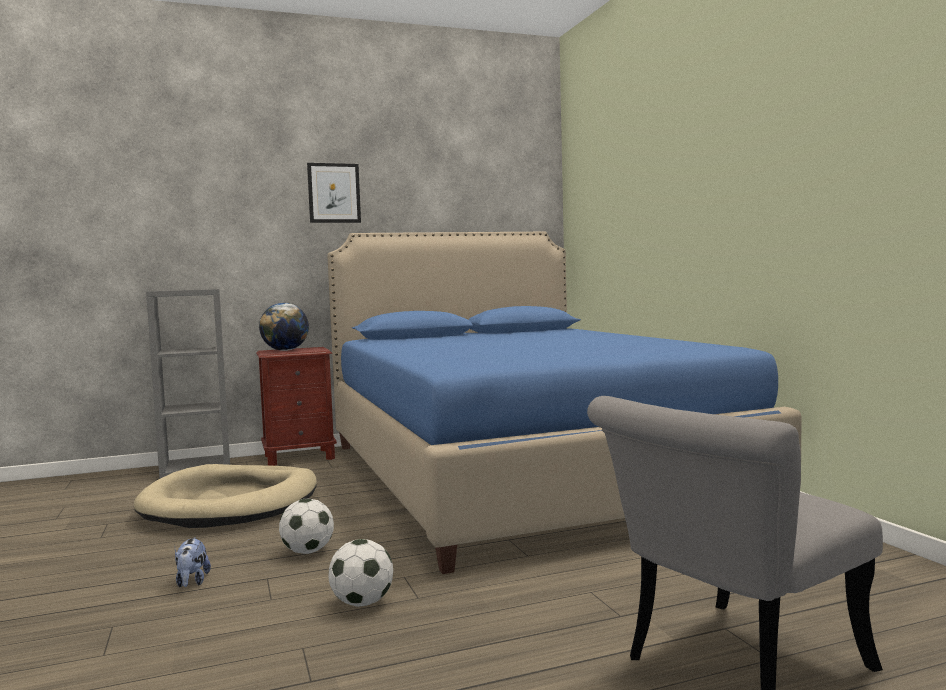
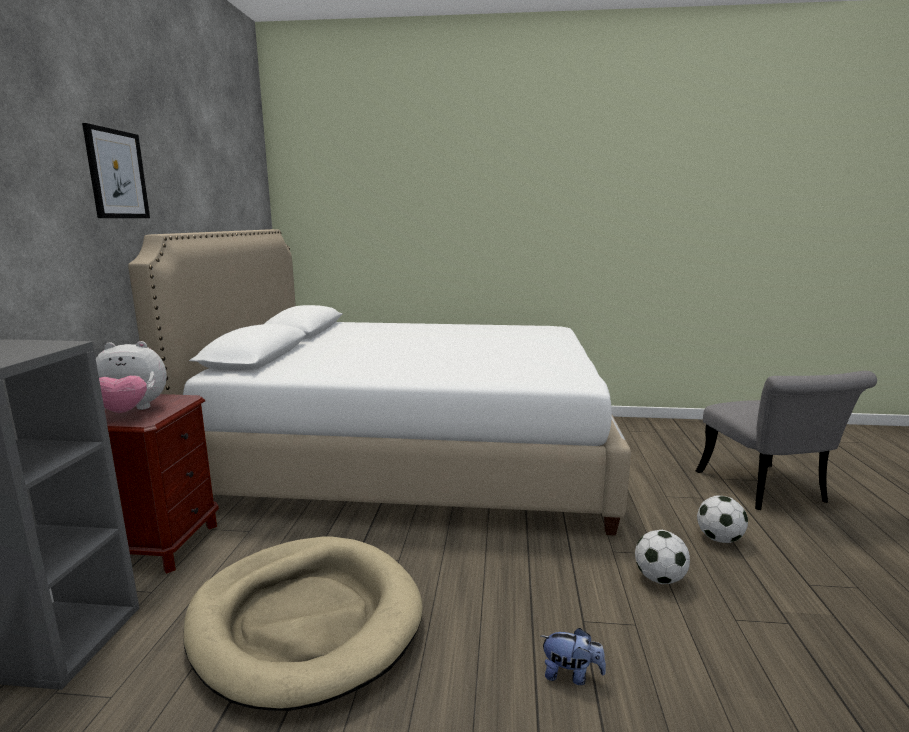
camera: 65 degrees left, 10 degrees up
globe [259,303,309,351] -> plush toy [96,341,167,413]
football [279,499,334,554] -> football moved to [697,496,748,543]
blue bed [327,232,802,574] -> white bed [128,229,631,535]

